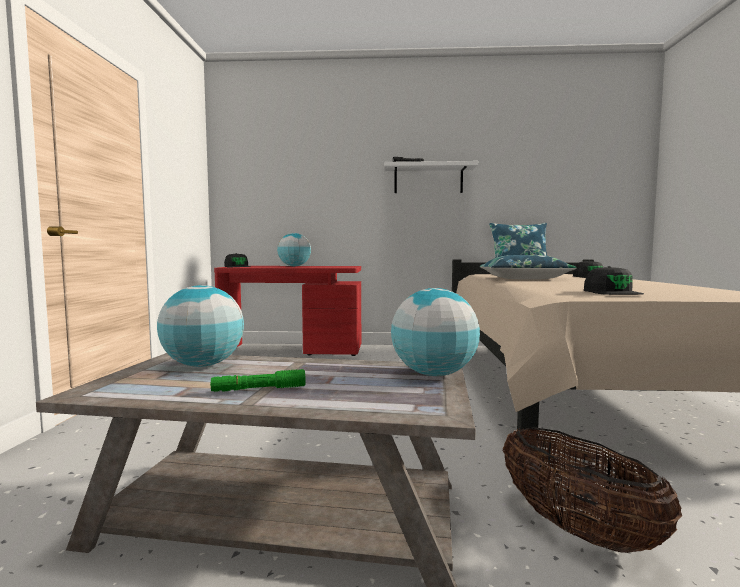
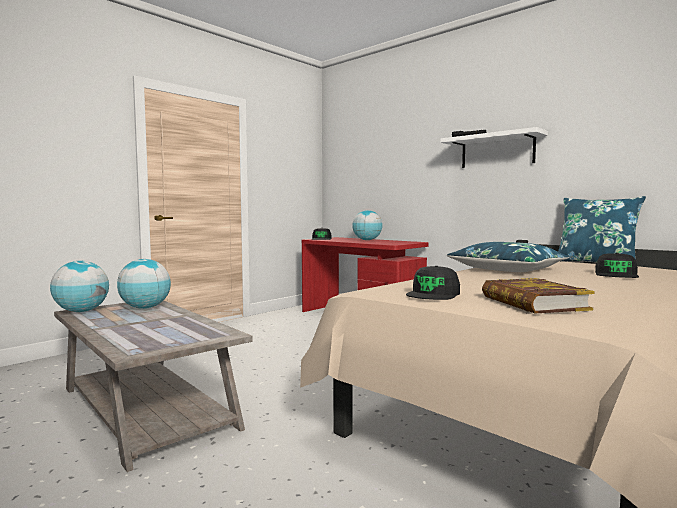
camera: 40 degrees right, 0 degrees up
green flashlight [210,369,306,392] -> none
globe [391,288,480,376] -> globe moved to [50,261,109,312]
basket [503,427,682,553] -> none
none -> book [482,278,595,314]

